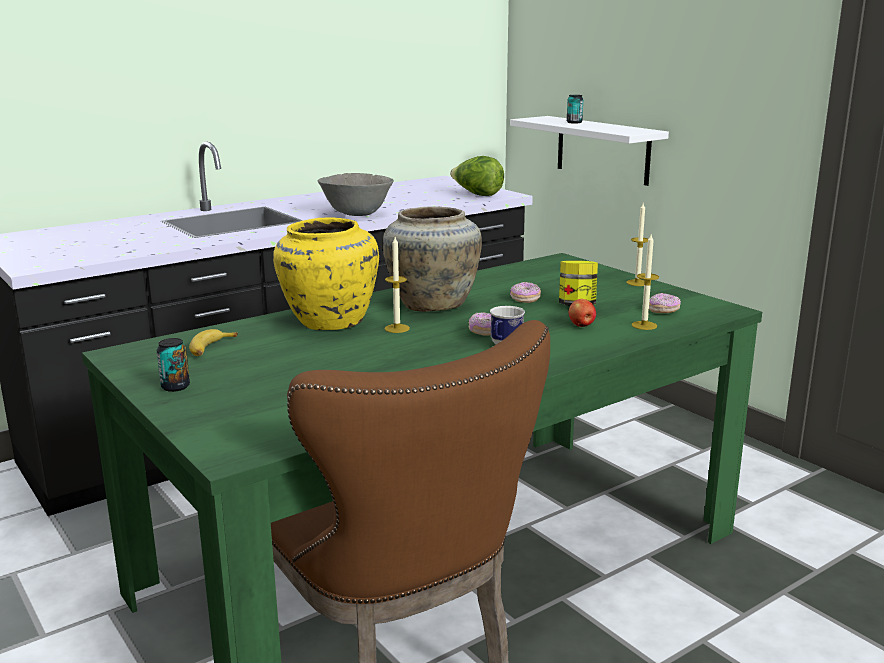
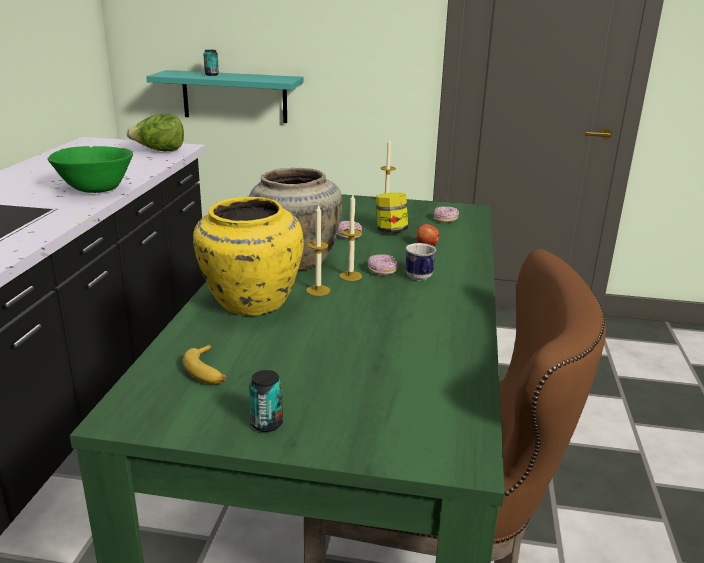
camera: 45 degrees left, 5 degrees up
grey bowl [318,173,394,216] -> green bowl [47,146,133,193]
white shelf [510,116,669,186] -> turquoise shelf [146,70,304,123]
candle [632,235,659,330] -> candle moved to [339,194,362,281]

